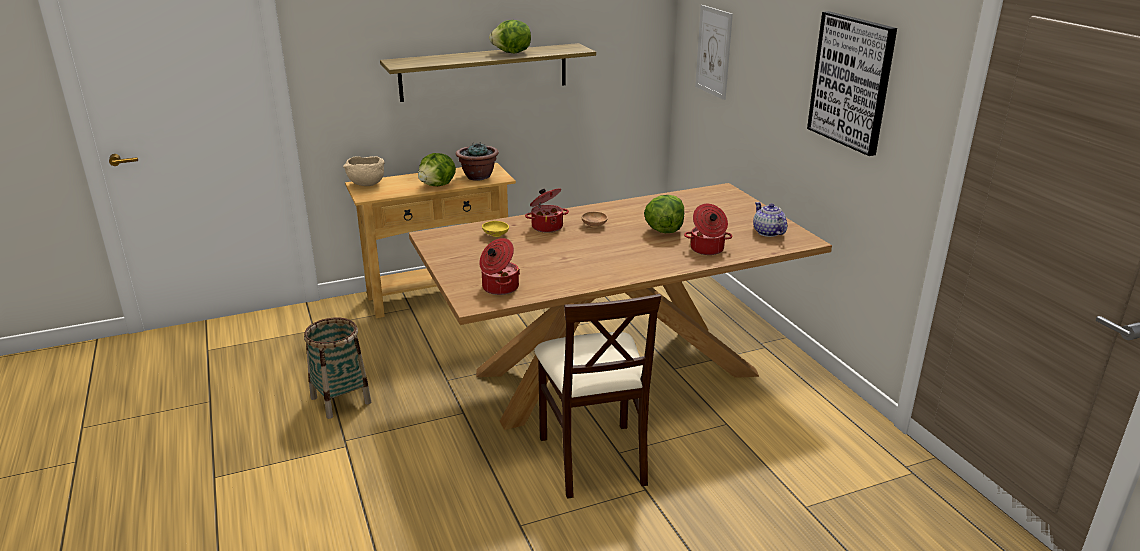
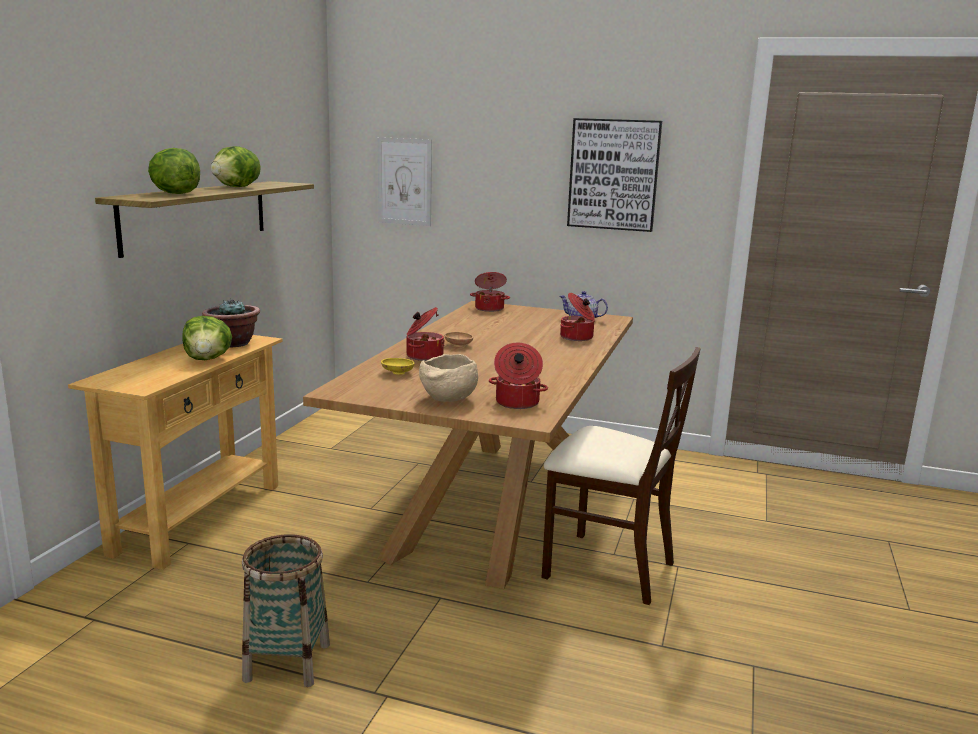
camera: 50 degrees left, 10 degrees down
beige bowl [343,156,385,186] -> beige bowl moved to [419,354,478,402]
lettuce [644,195,684,233] -> lettuce moved to [148,148,200,194]
none -> cooking pot [470,272,510,312]

